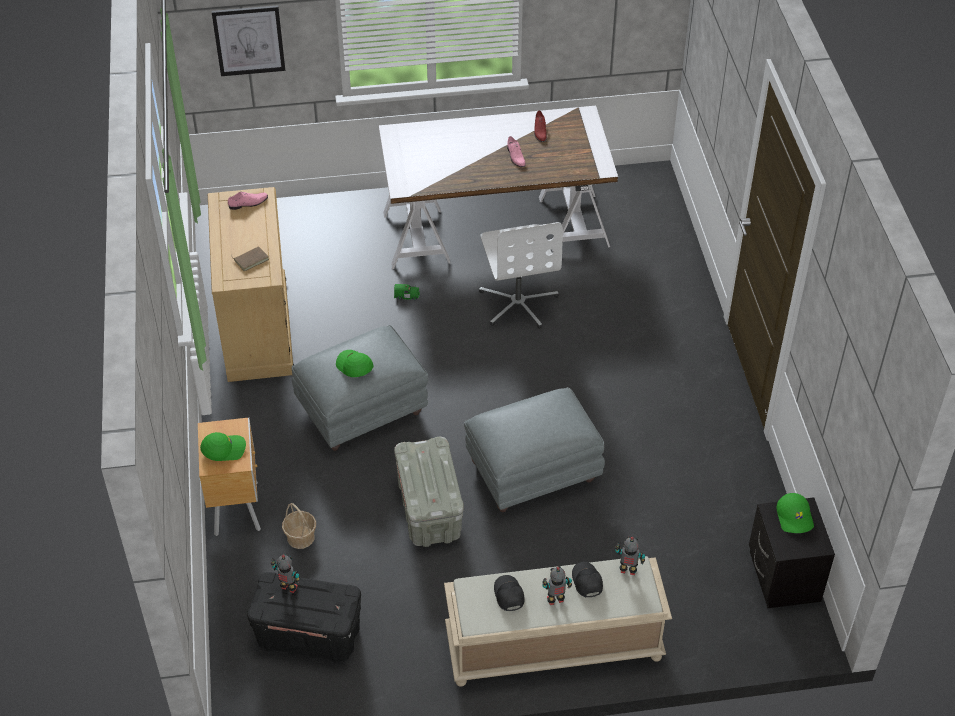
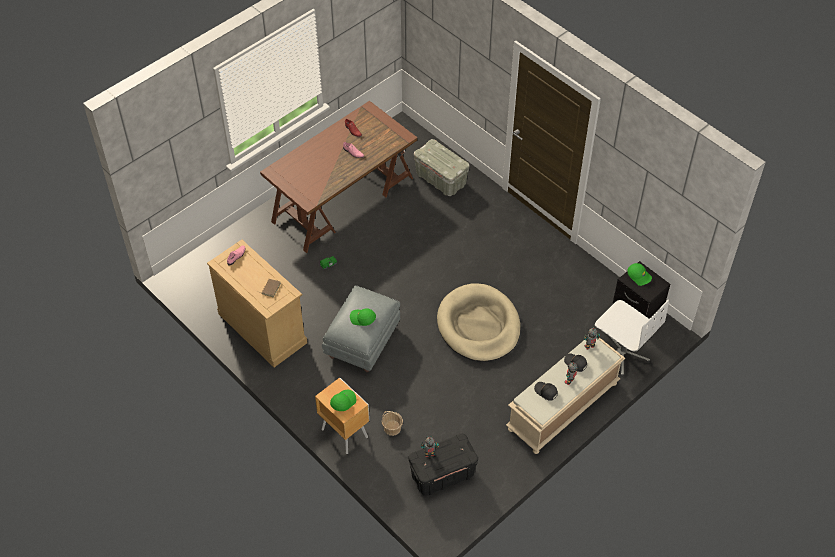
camera: 35 degrees left, 5 degrees up
picture [212,5,285,76] -> none
white desk [379,106,618,269] -> brown desk [260,101,417,253]
grey storage box [394,437,464,547] -> grey storage box moved to [414,139,469,196]
grey ottoman [464,387,605,512] -> beige dog bed [437,283,521,362]
white office chair [479,222,563,329] -> white office chair moved to [595,300,669,376]

